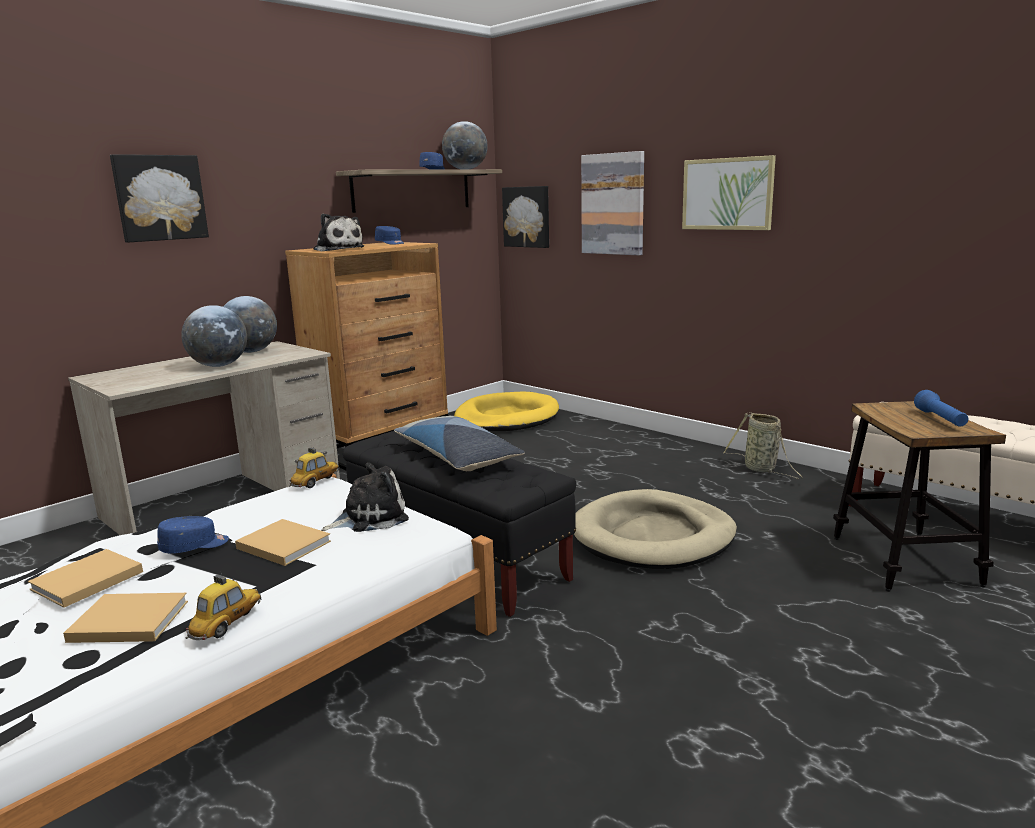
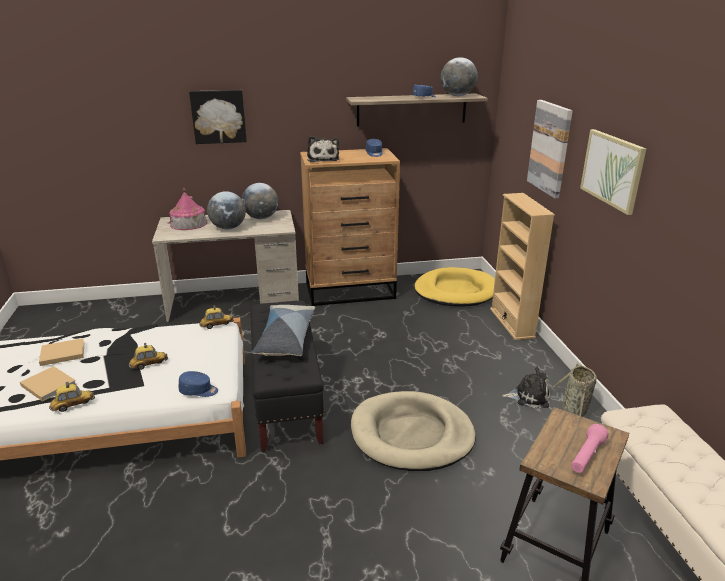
camera: 35 degrees right, 10 degrees up
blue cap [157,516,229,553] -> blue cap moved to [178,371,218,397]
beige book [235,519,331,566] -> toy car [129,343,168,370]
plush toy [322,462,409,532] -> plush toy moved to [502,366,550,409]
picture [502,186,549,248] -> none
blue flashlight [914,390,968,427] -> pink flashlight [571,424,609,473]
none -> toy house [168,188,208,230]
none -> beige bookcase [490,193,555,340]

